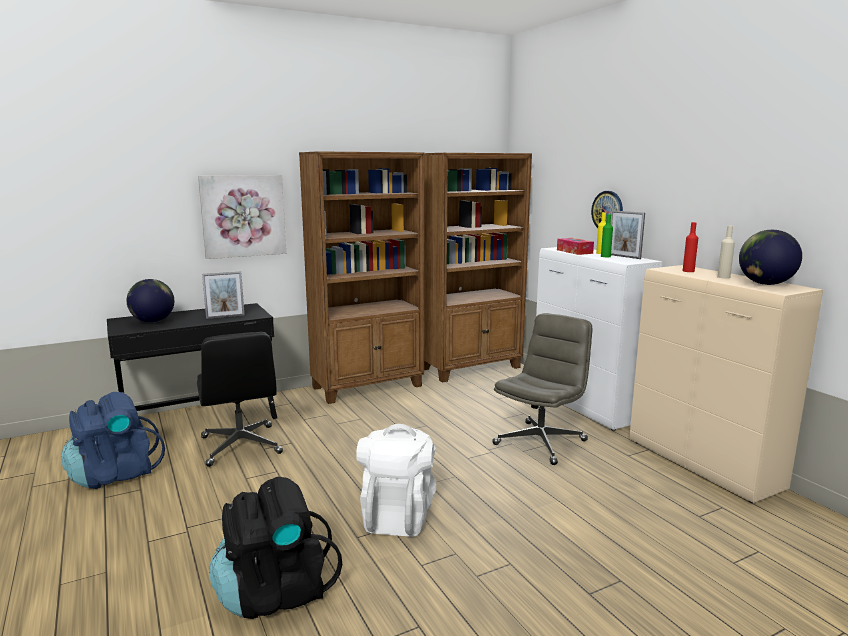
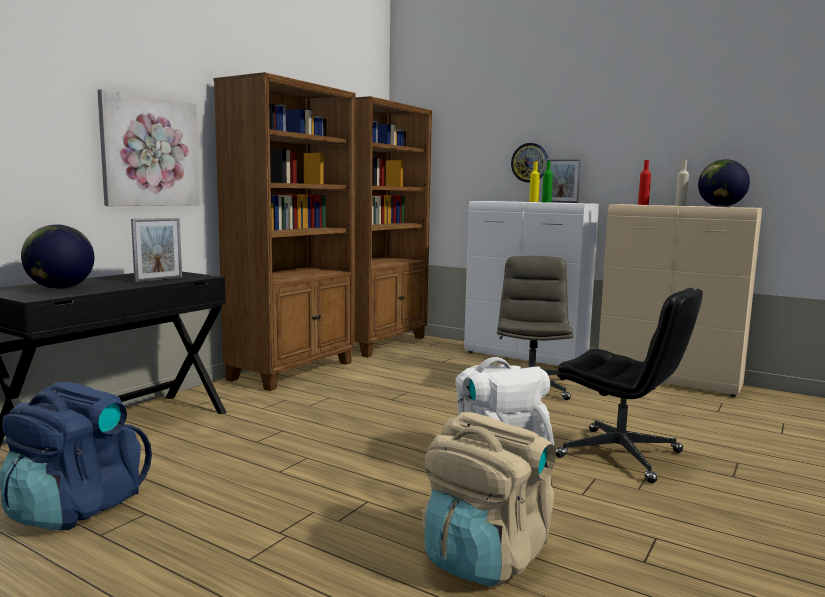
camera: 30 degrees left, 5 degrees down
black office chair [197,332,283,467] -> black office chair moved to [556,288,703,483]
black backpack [209,477,342,619] -> beige backpack [422,412,556,587]
tissue box [557,238,594,255] -> none

